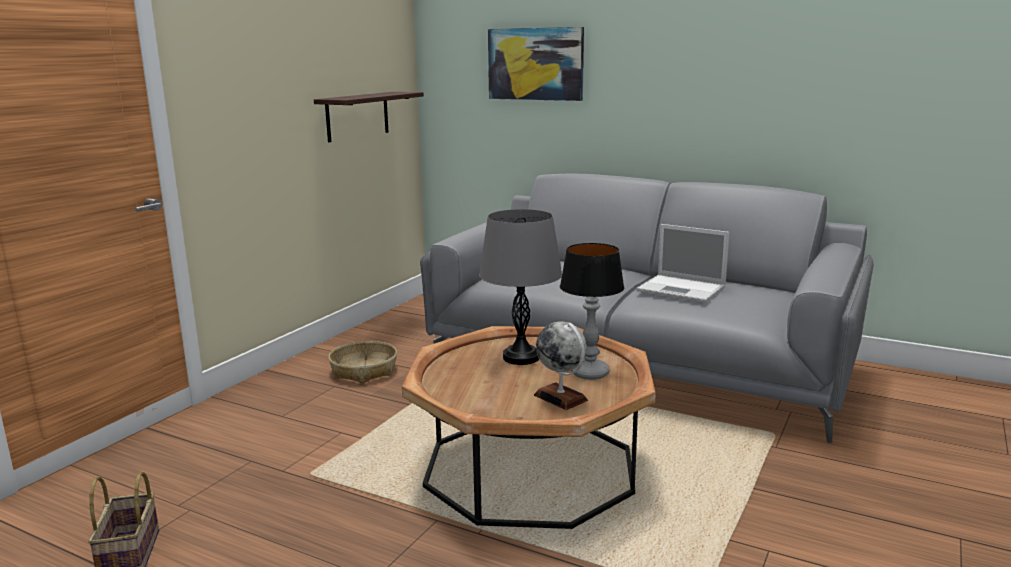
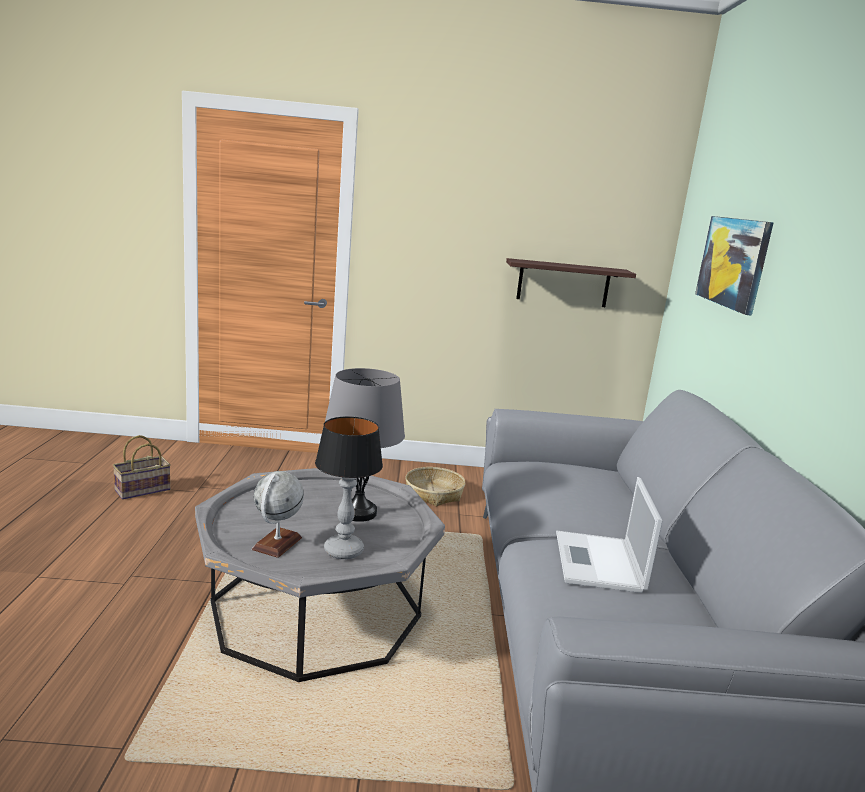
camera: 60 degrees right, 0 degrees up
brown coffee table [402,326,656,529] -> grey coffee table [195,468,445,682]

